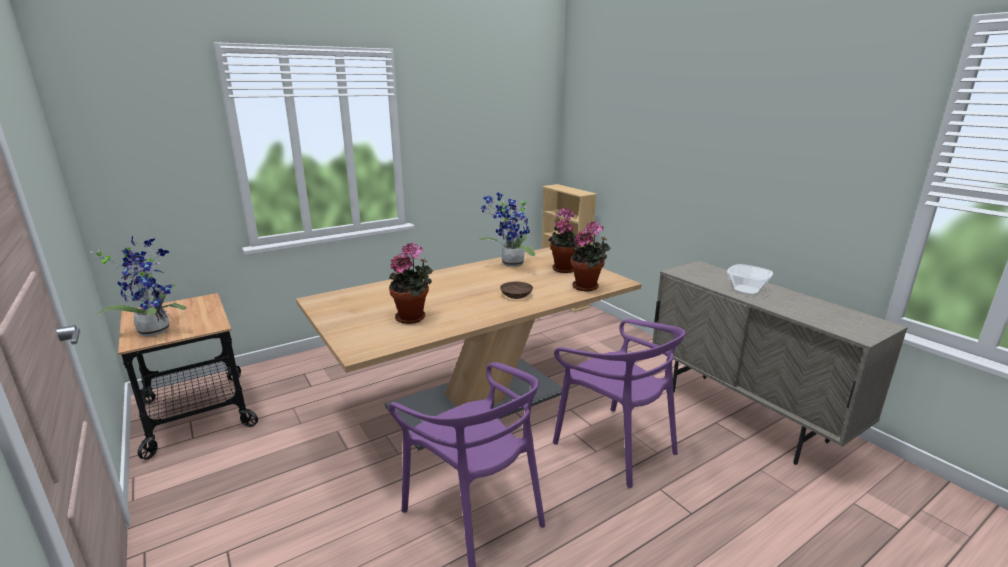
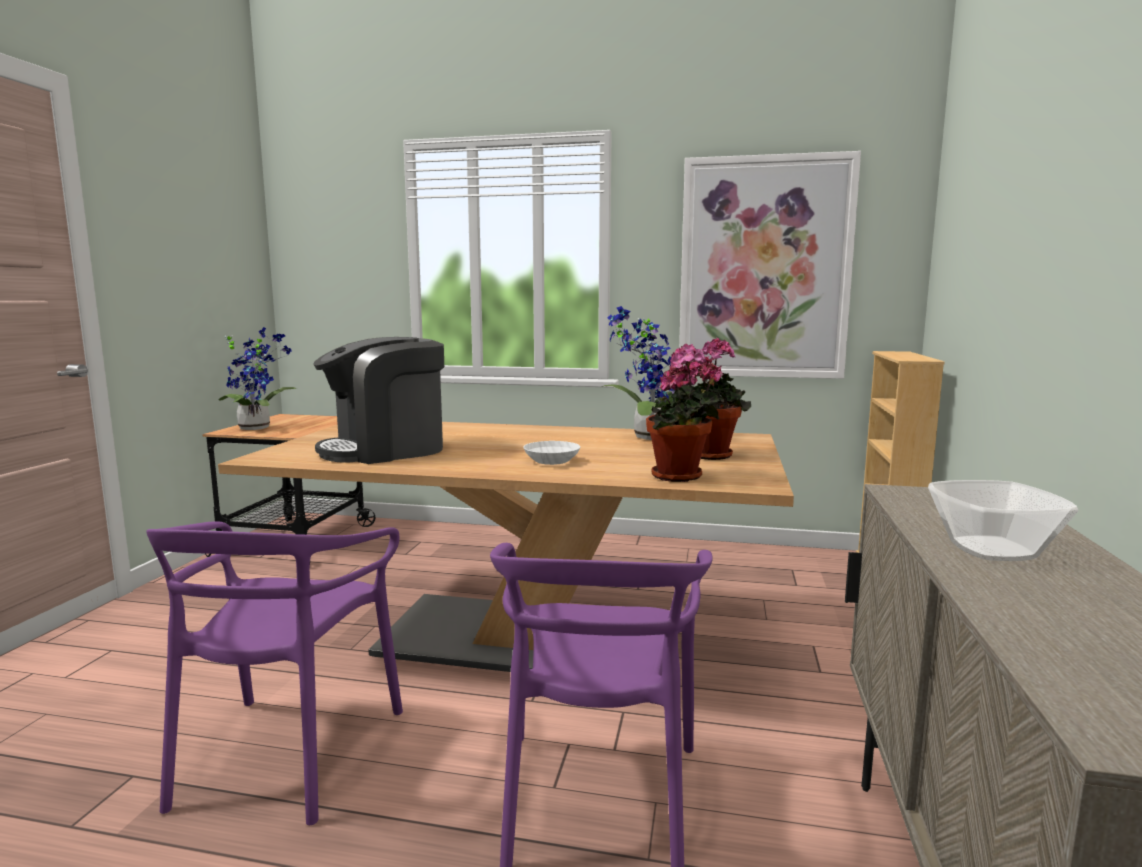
camera: 45 degrees right, 10 degrees down
potted plant [389,242,433,324] -> coffee machine [313,337,444,464]
brown bowl [500,282,533,299] -> white bowl [523,441,580,465]
none -> picture [679,151,861,379]

